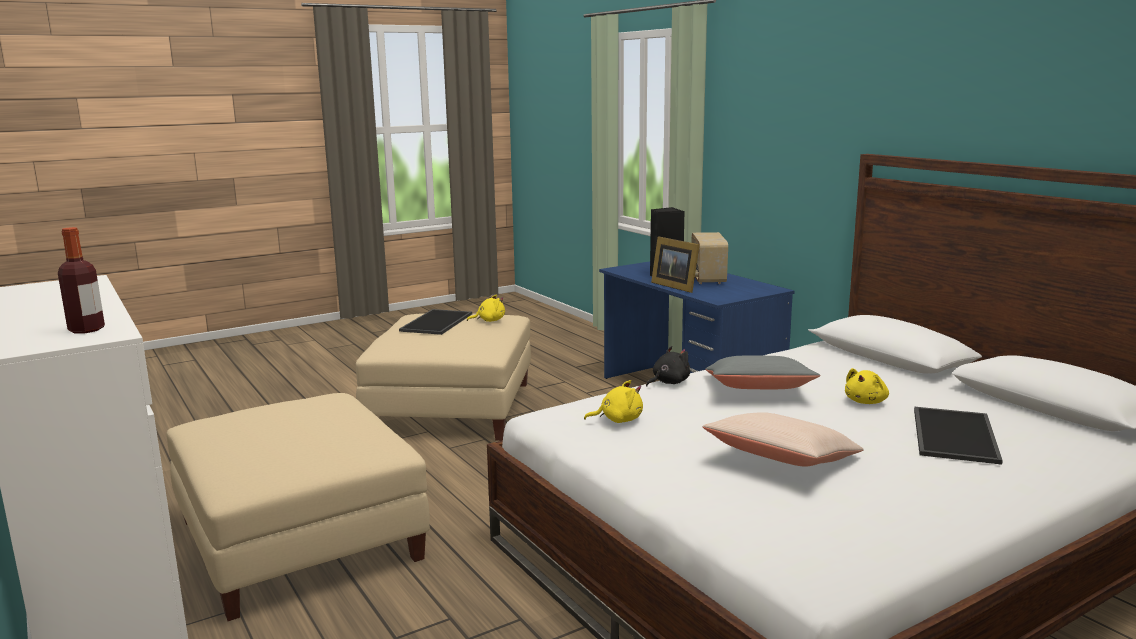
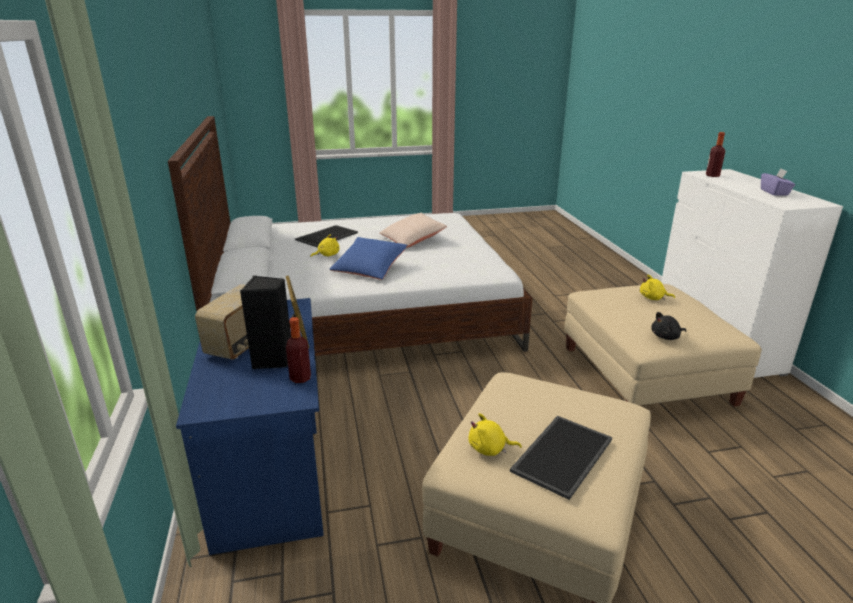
camera: 160 degrees left, 10 degrees up
yellow plush toy [584,380,643,423] -> yellow plush toy moved to [640,275,675,300]
black plush toy [646,346,690,386] -> black plush toy moved to [651,312,686,340]
grey pillow [705,356,820,389] -> blue pillow [329,237,407,280]
none -> bottle [286,317,311,383]
none -> purple tissue box [761,169,795,196]

